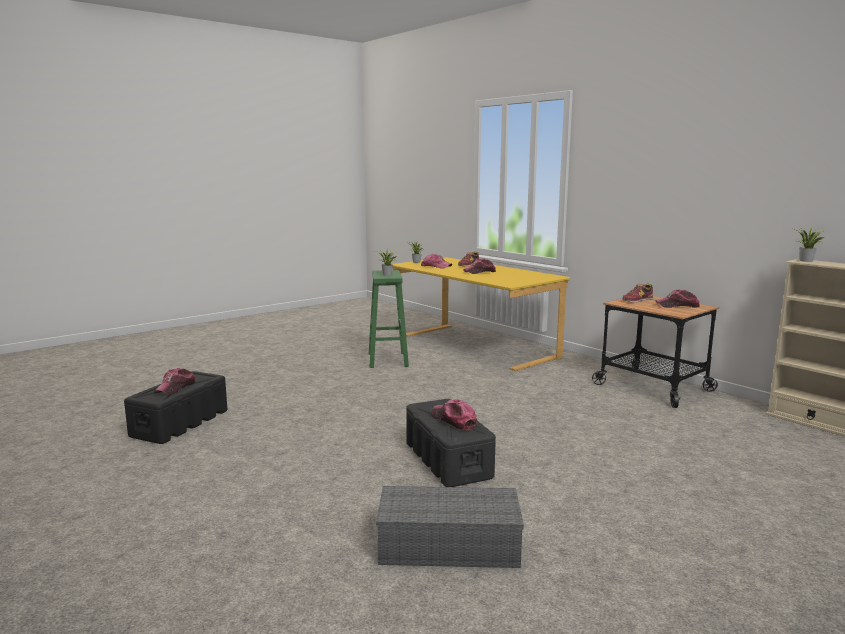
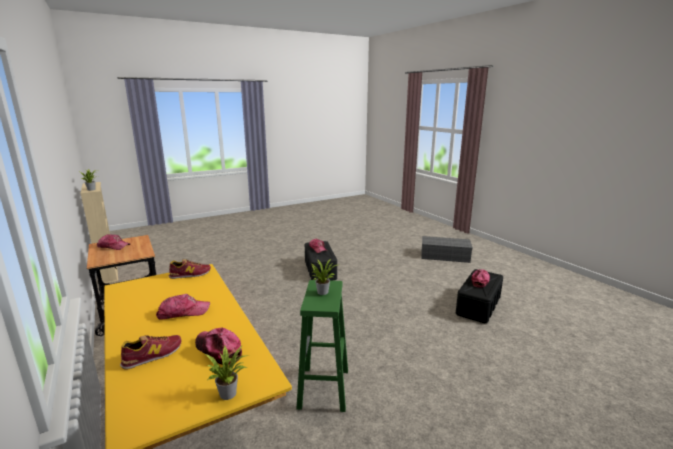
camera: 170 degrees left, 5 degrees up
grey storage box [376,486,524,568] -> grey storage box moved to [422,236,473,263]
shoe [623,283,654,303] -> shoe moved to [169,259,211,279]

